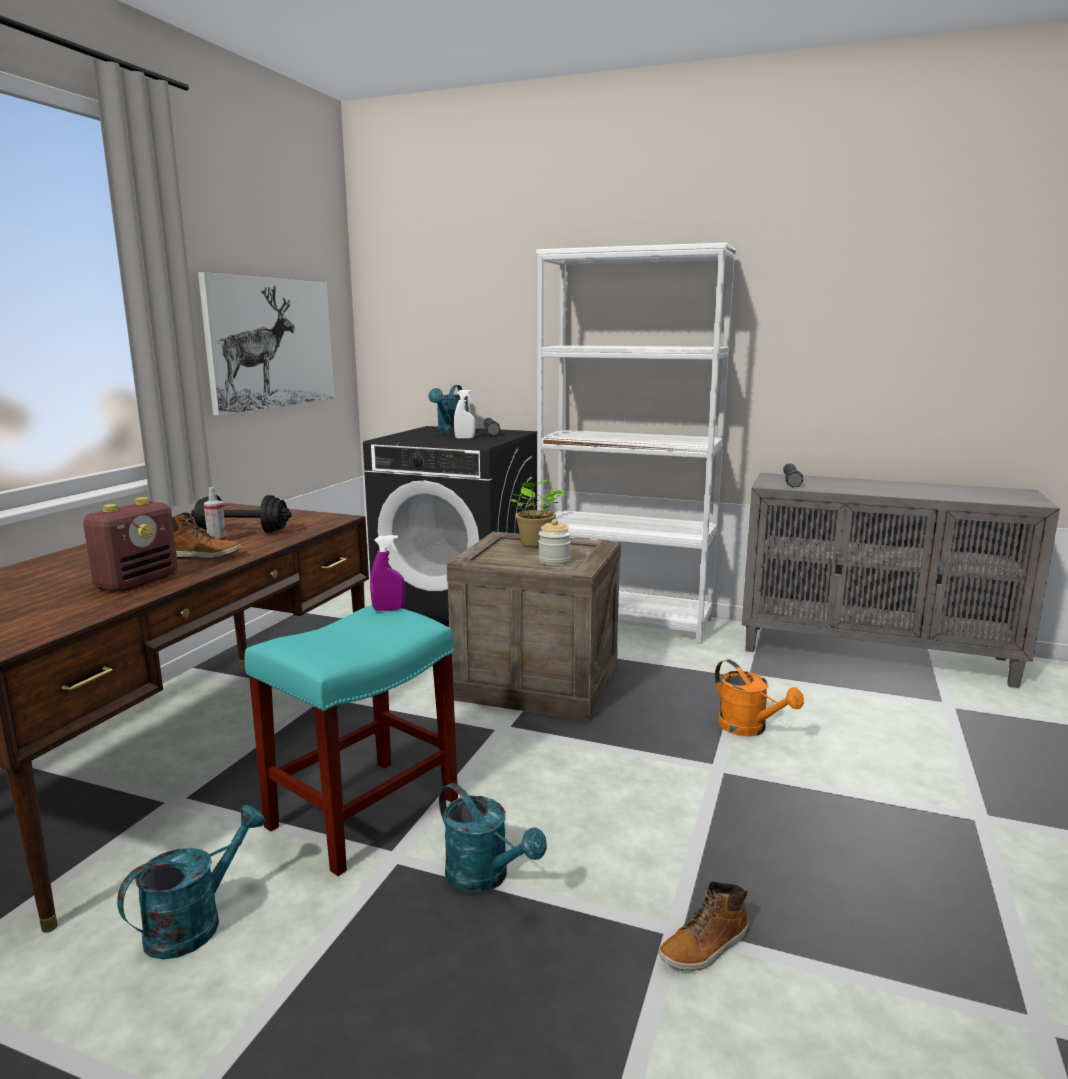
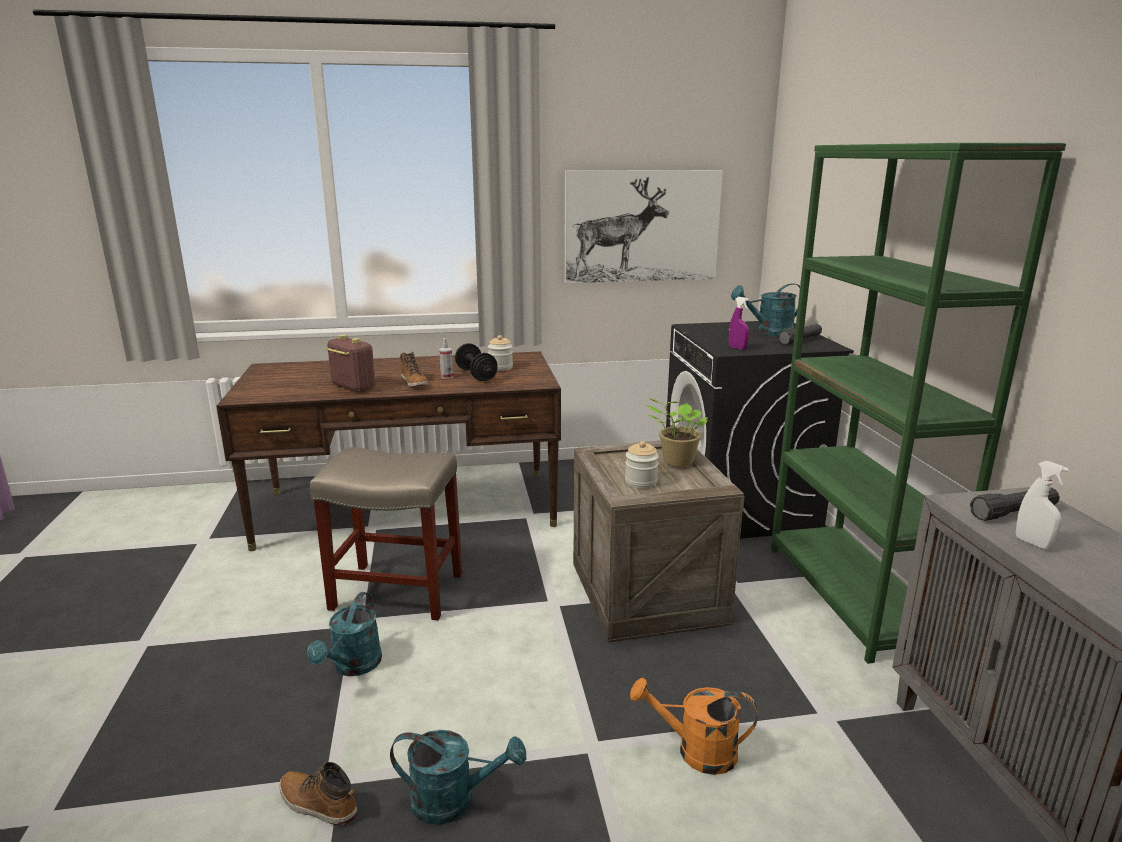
camera: 60 degrees right, 5 degrees up
radio [83,497,178,592] -> radio turned 135 degrees counterclockwise [325,335,375,392]
turquoise watering can [117,805,266,959] -> turquoise watering can moved to [390,730,526,825]
turquoise stool [244,605,458,876] -> beige stool [310,447,462,620]
purple spray bottle [370,535,405,611] -> purple spray bottle moved to [729,297,750,350]
white spray bottle [454,390,475,439] -> white spray bottle moved to [1016,461,1070,549]
white bookcase [536,243,736,644] -> green bookcase [771,143,1066,664]
orange watering can [715,659,804,736] -> orange watering can turned 75 degrees clockwise [630,678,758,775]
none -> jar [488,335,513,371]

